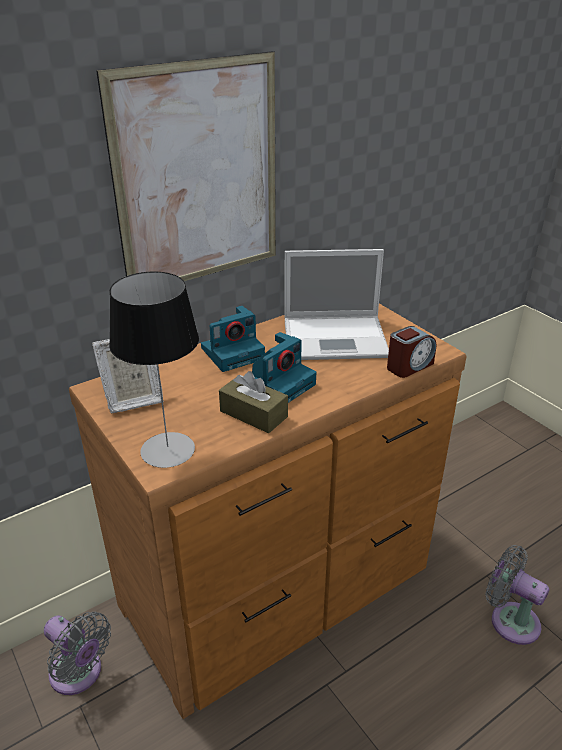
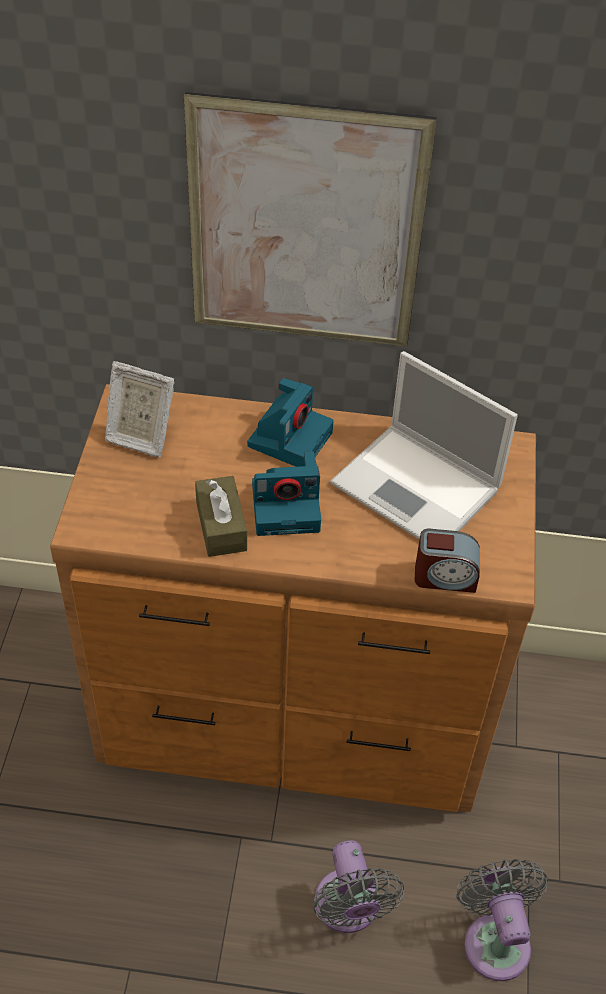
camera: 40 degrees right, 15 degrees up
grey fan [44,612,111,695] -> grey fan moved to [313,840,404,933]
table lamp [109,272,199,468] -> none
camera [201,305,265,372] -> camera turned 75 degrees counterclockwise [247,378,334,467]

